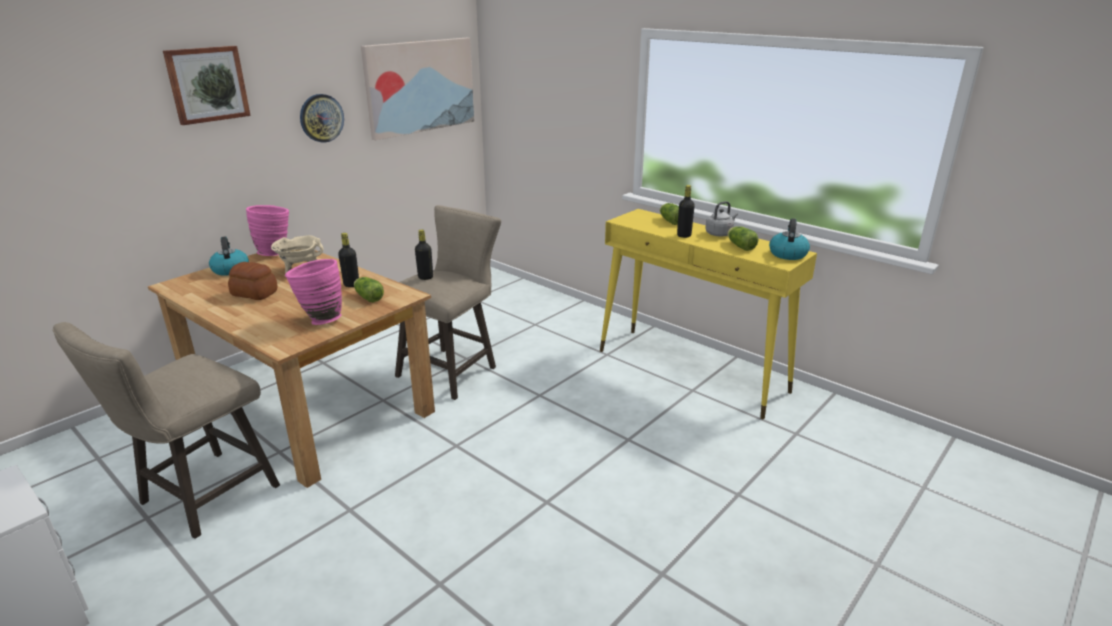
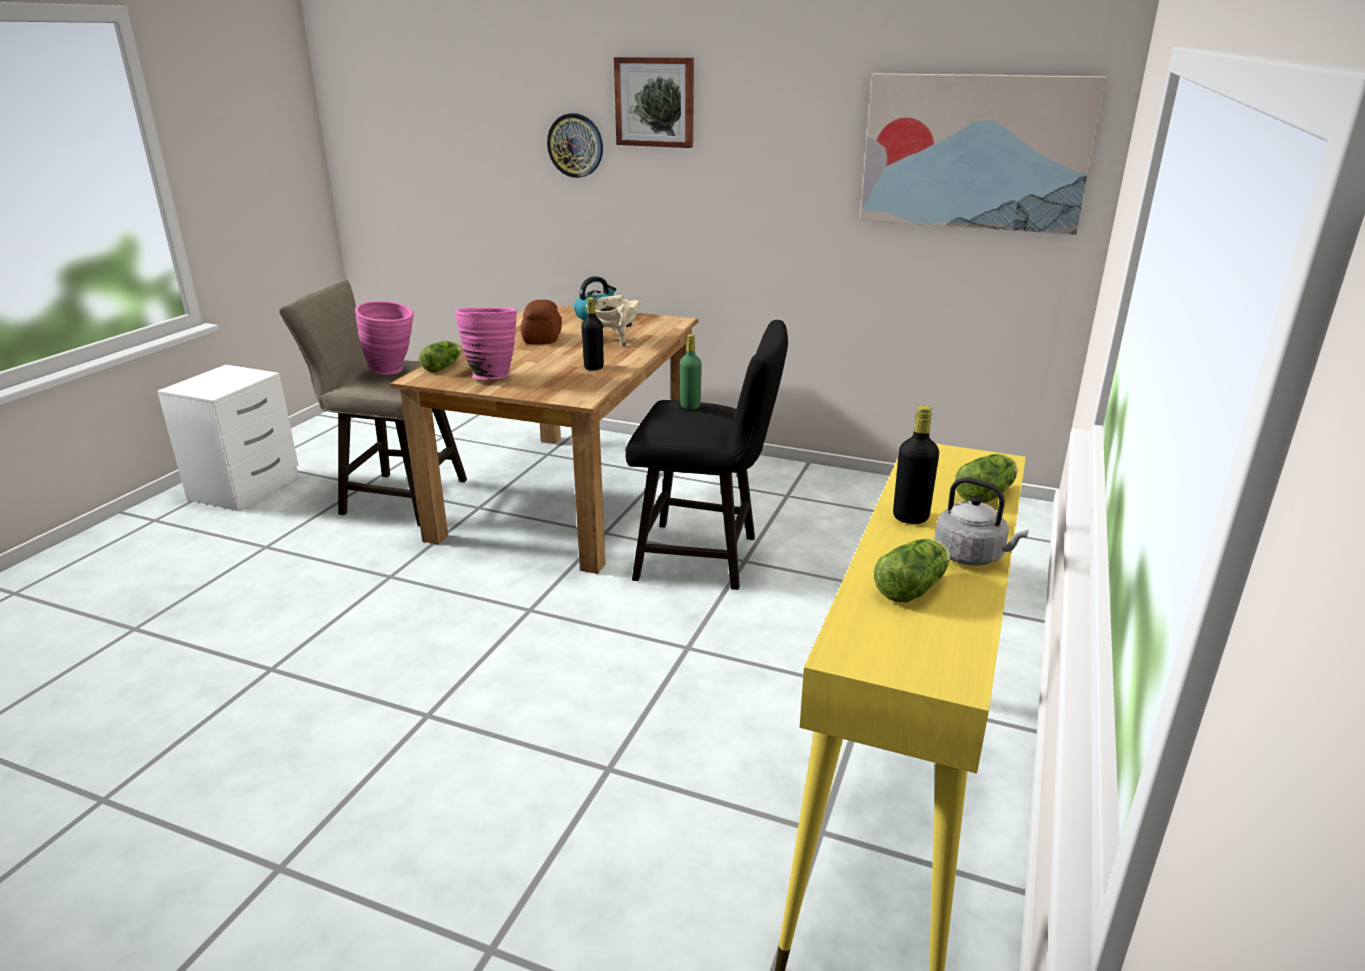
camera: 70 degrees right, 0 degrees up
pink vase [246,205,289,256] -> pink vase moved to [355,301,414,375]
wall clock [300,94,344,143] -> wall clock moved to [547,113,603,178]
lettuce [354,277,384,302] -> lettuce moved to [419,341,461,372]
beige stool [395,205,501,400] -> black stool [625,320,788,590]
black bottle [415,229,433,280] -> green bottle [680,334,702,410]
kettle [769,218,810,260] -> none

